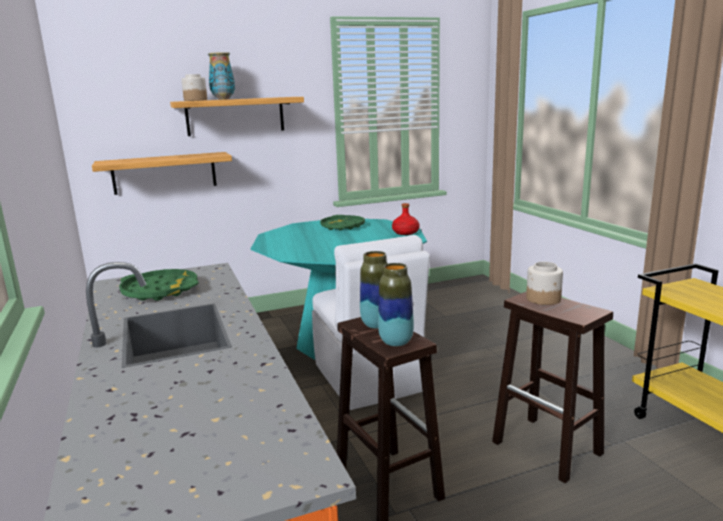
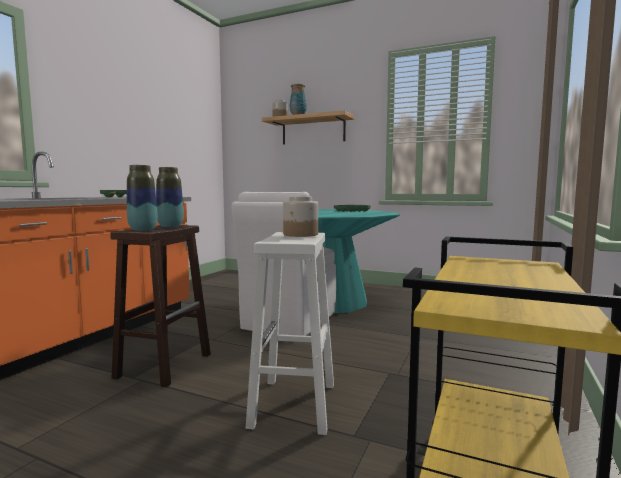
camera: 45 degrees right, 10 degrees down
shelf [92,152,232,195] -> none
red bottle [392,203,420,235] -> none
brown stool [492,291,613,483] -> white stool [246,232,334,435]

